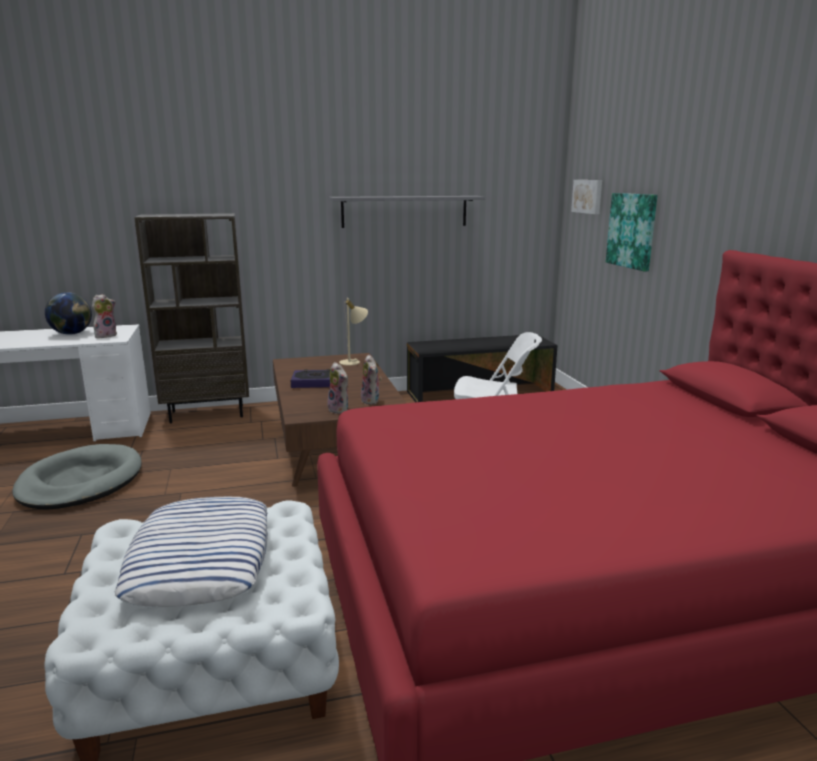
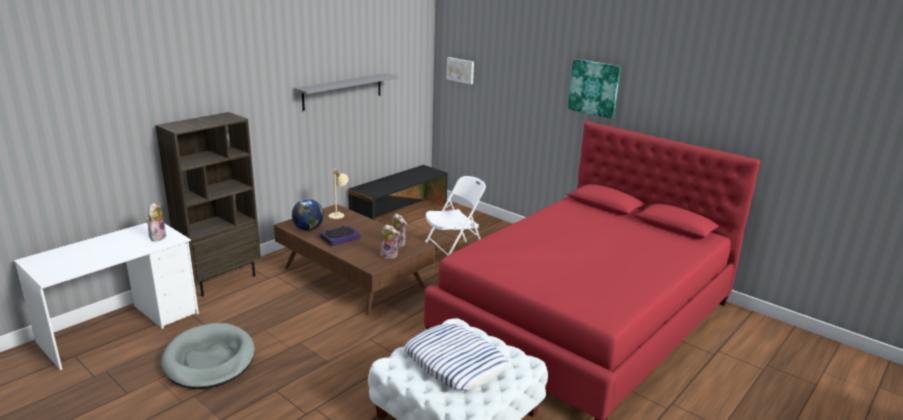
camera: 35 degrees left, 5 degrees up
globe [45,292,92,335] -> globe moved to [292,199,324,231]
picture [606,193,657,271] -> picture moved to [568,59,621,119]

